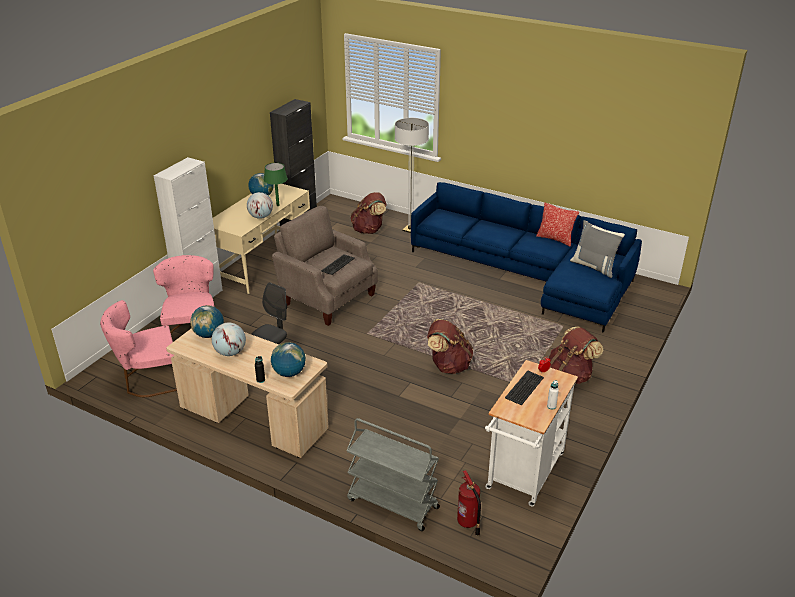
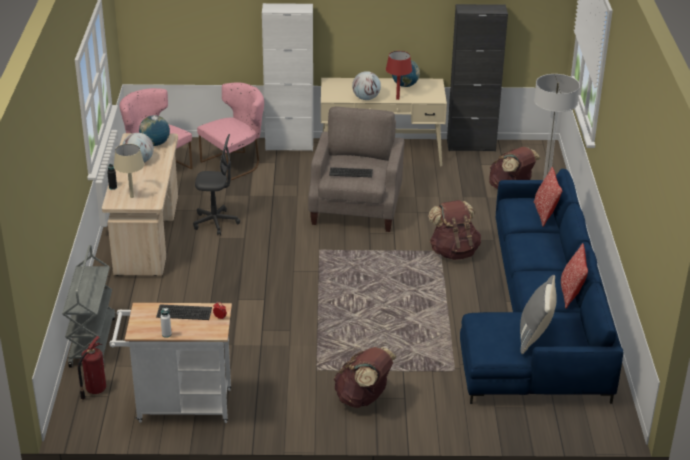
camera: 60 degrees right, 0 degrees up
green table lamp [264,163,288,206] -> red table lamp [386,51,412,100]
globe [271,342,306,377] -> beige table lamp [114,144,144,198]
brown backpack [427,319,473,374] -> brown backpack moved to [428,200,481,260]
none -> pillow [534,167,562,227]

